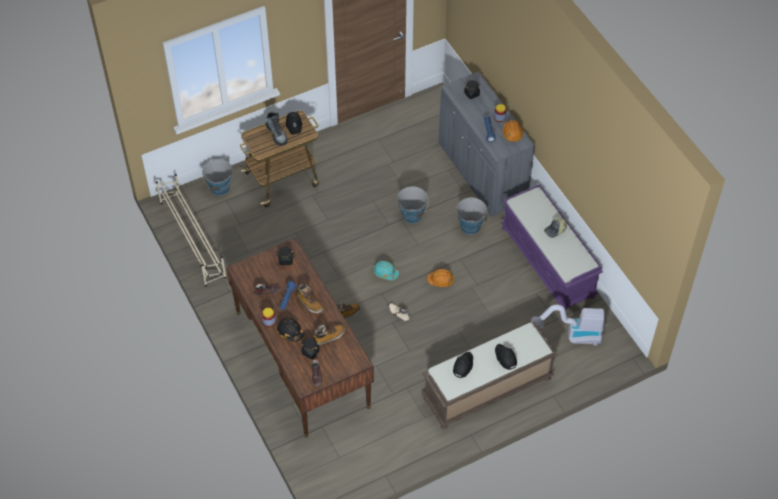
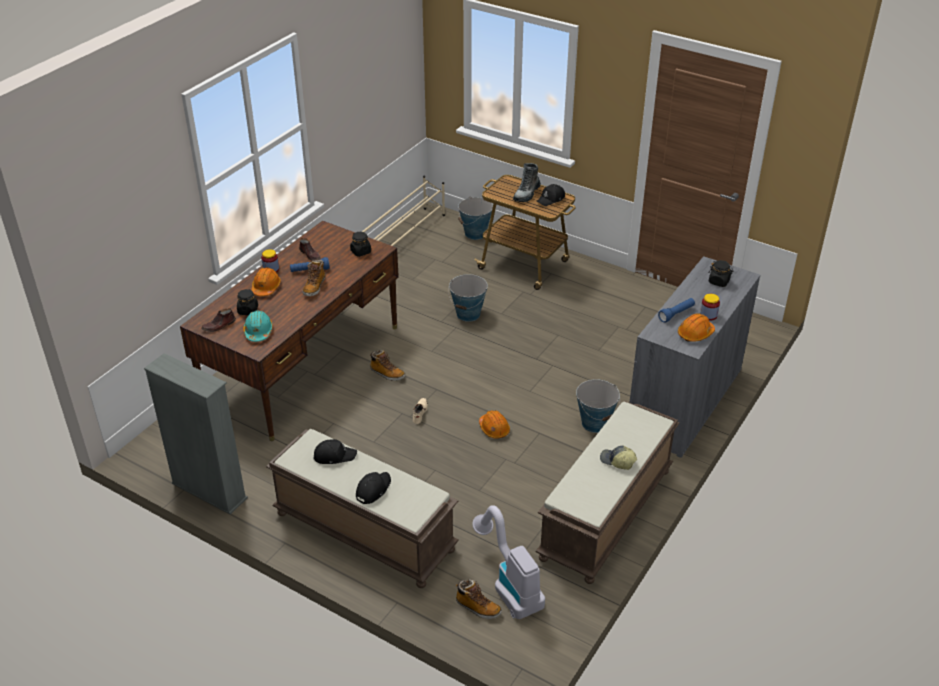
camera: 60 degrees right, 15 degrees down
black hard hat [277,318,304,342] -> orange hard hat [251,267,281,296]
boot [314,324,345,345] -> boot moved to [456,579,502,619]
turquoise hard hat [373,260,399,281] -> turquoise hard hat moved to [243,310,273,342]
bucket [397,186,429,223] -> bucket moved to [448,274,488,322]
purple bench [501,184,603,311] -> brown bench [536,401,679,584]
none -> grey bookcase [144,353,248,514]

